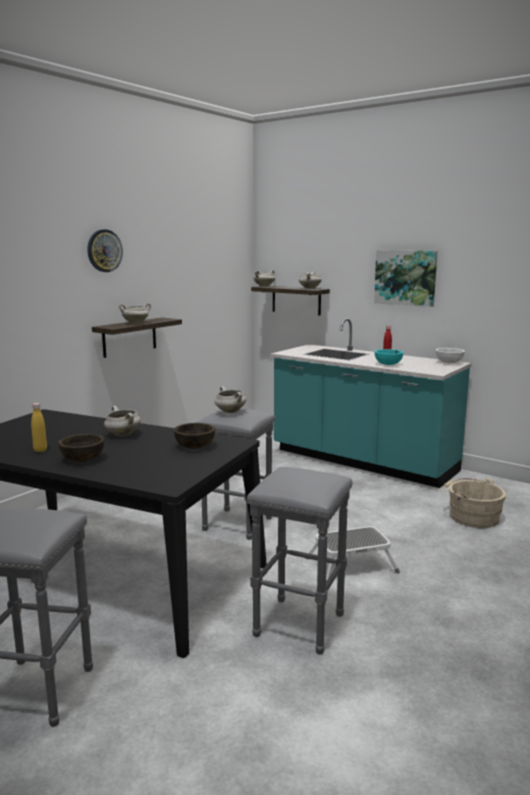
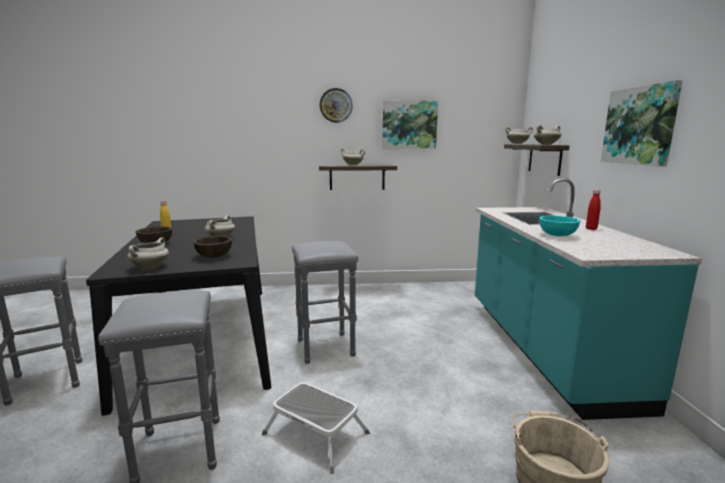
camera: 50 degrees right, 0 degrees up
white cooking pot [215,386,246,413] -> white cooking pot moved to [128,237,169,269]
white bowl [436,348,465,363] -> none
none -> picture [382,100,438,149]

